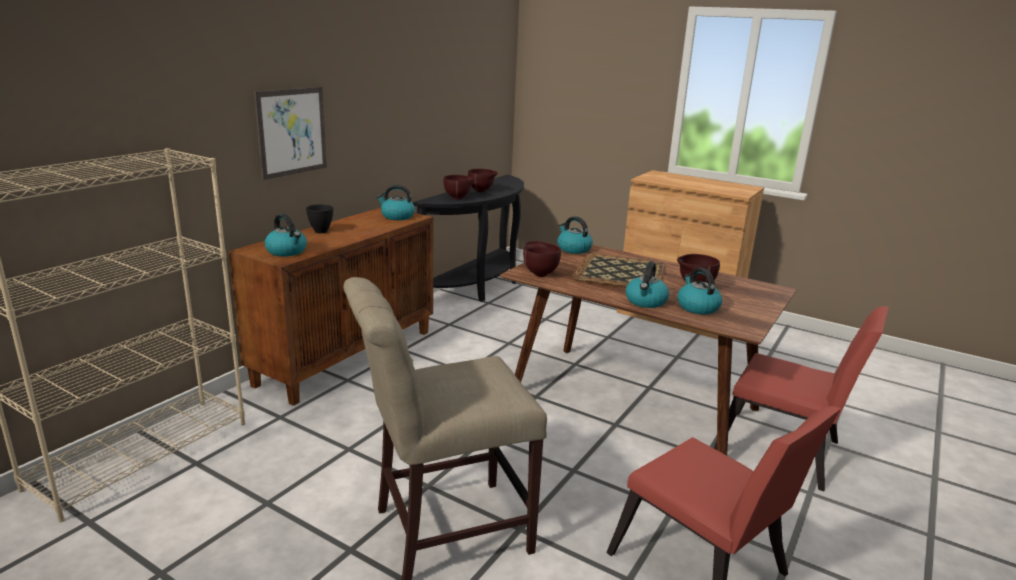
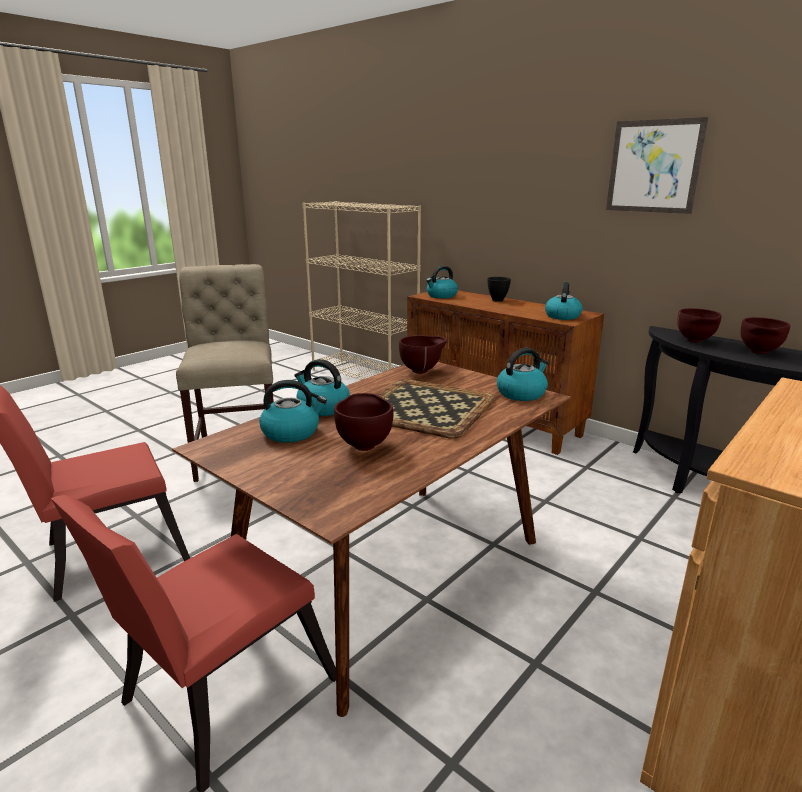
camera: 100 degrees right, 0 degrees up
picture [254,87,327,180] -> picture moved to [606,117,708,214]

